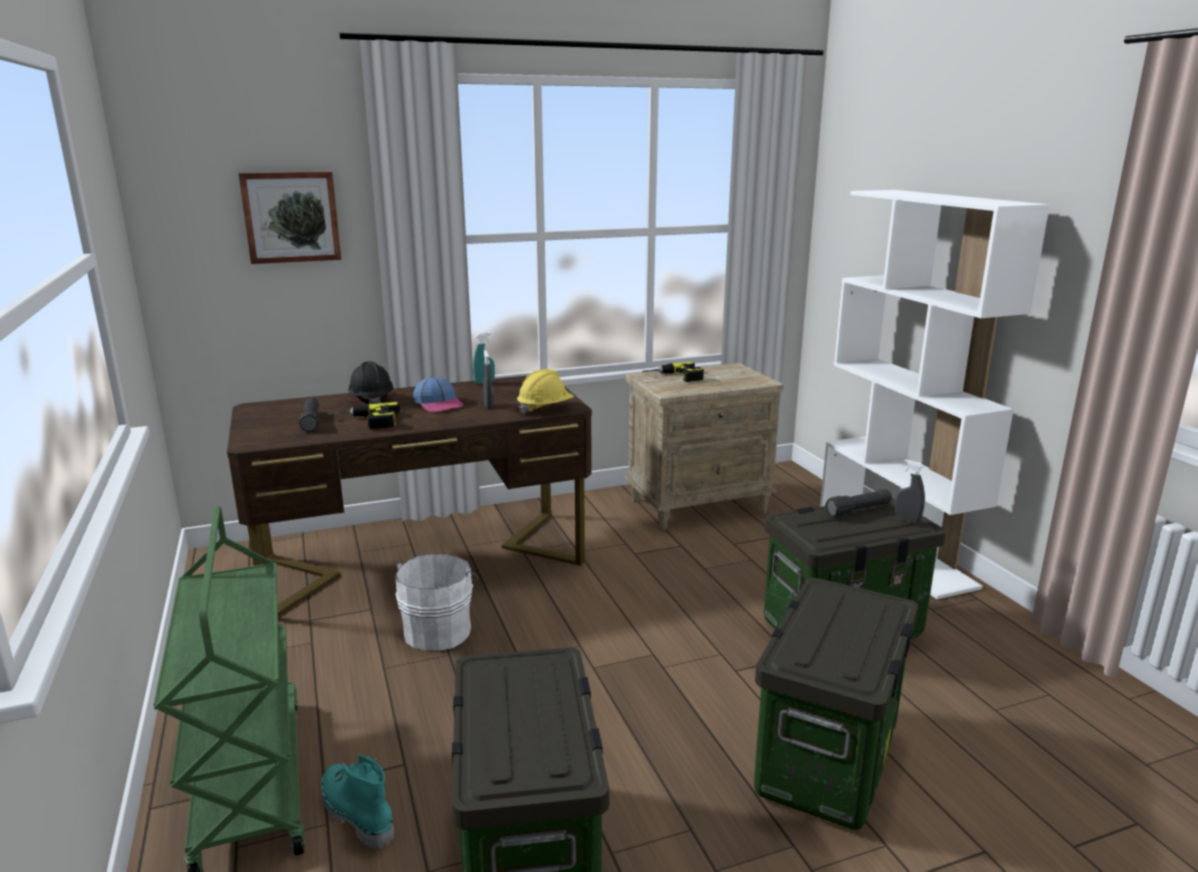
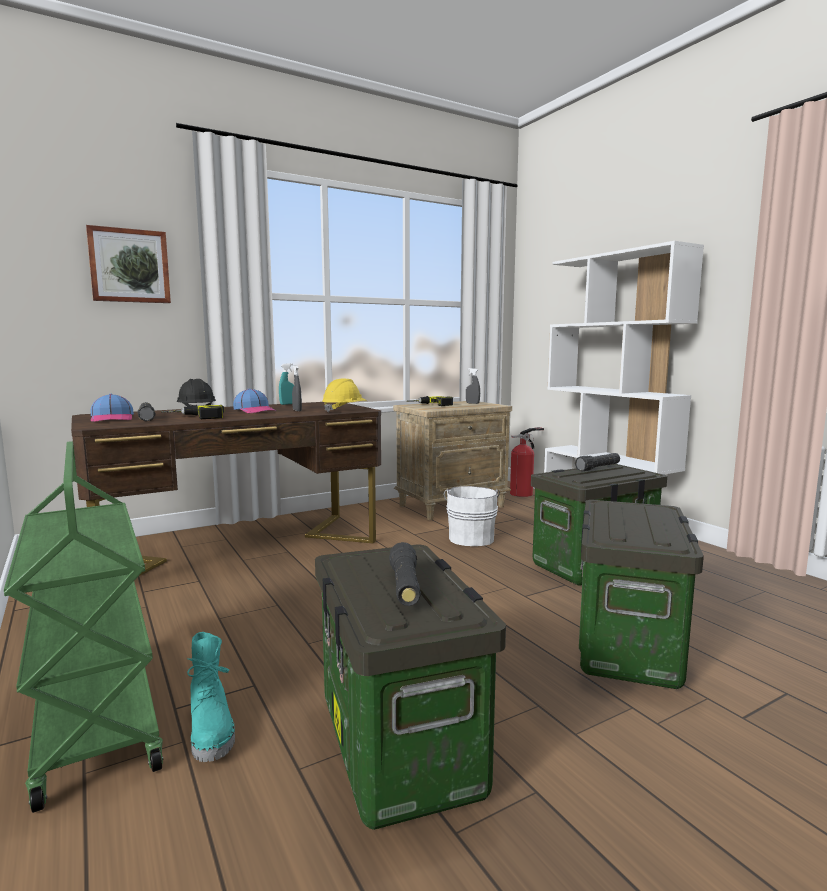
camera: 10 degrees left, 10 degrees down
turquoise boot [321,755,394,849] -> turquoise boot turned 150 degrees counterclockwise [186,632,235,762]
white bucket [395,553,478,651] -> white bucket moved to [444,486,500,546]
grey spray bottle [895,459,925,524] -> grey spray bottle moved to [466,368,480,404]
none -> cap [91,394,134,422]
none -> black flashlight [389,542,421,606]
none -> fire extinguisher [510,427,544,497]

